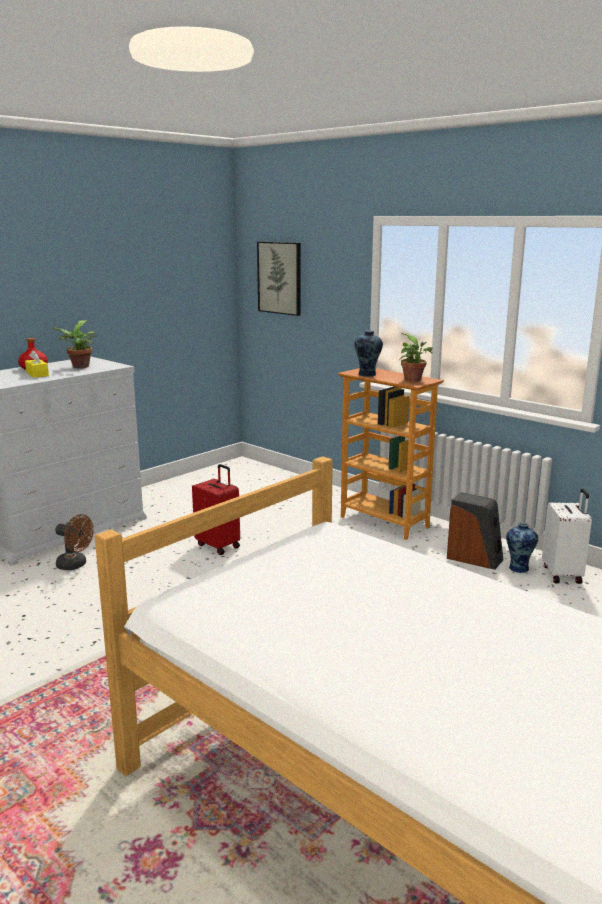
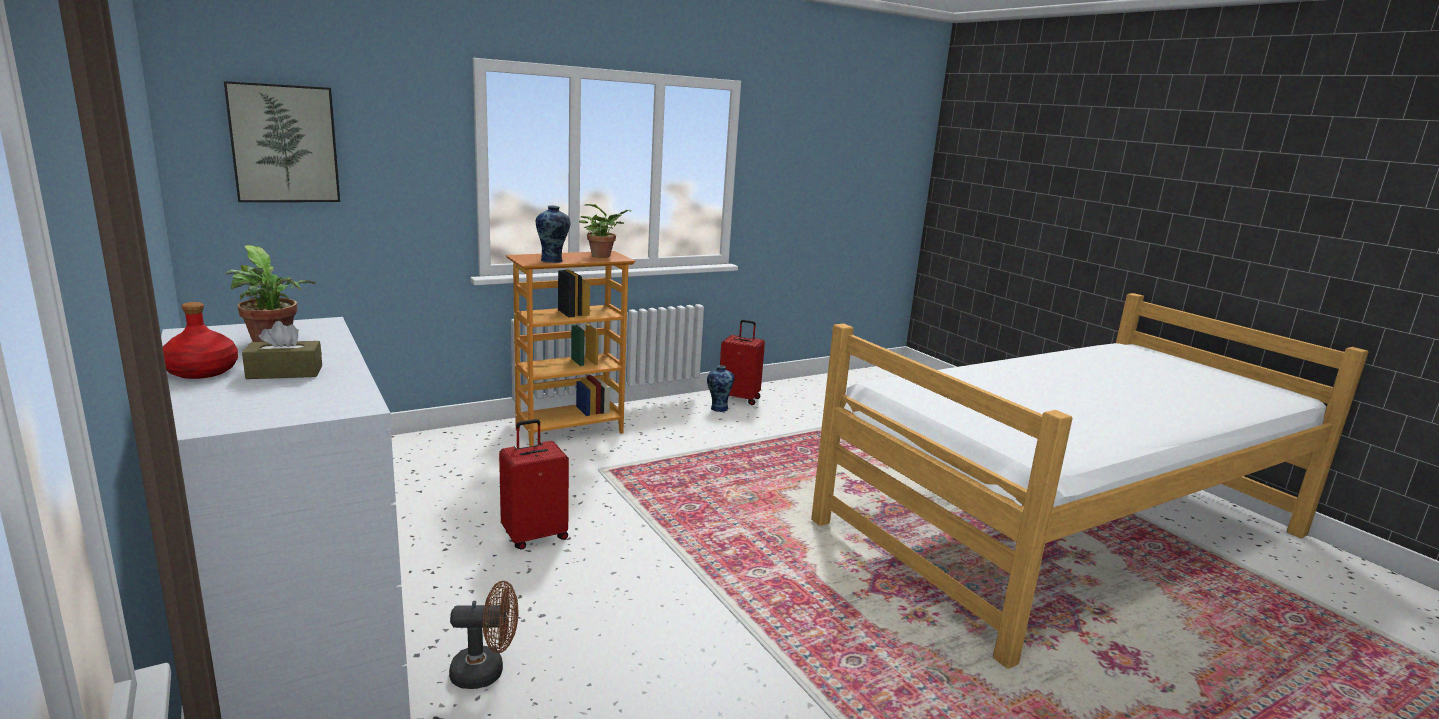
camera: 75 degrees left, 0 degrees up
yellow tissue box [25,350,49,378] -> brown tissue box [242,321,322,379]
brown fan [55,514,94,570] -> brown fan turned 45 degrees clockwise [449,581,518,689]
speaker [447,492,503,570] -> none
white suitcase [542,489,592,584] -> red suitcase [720,320,765,405]

